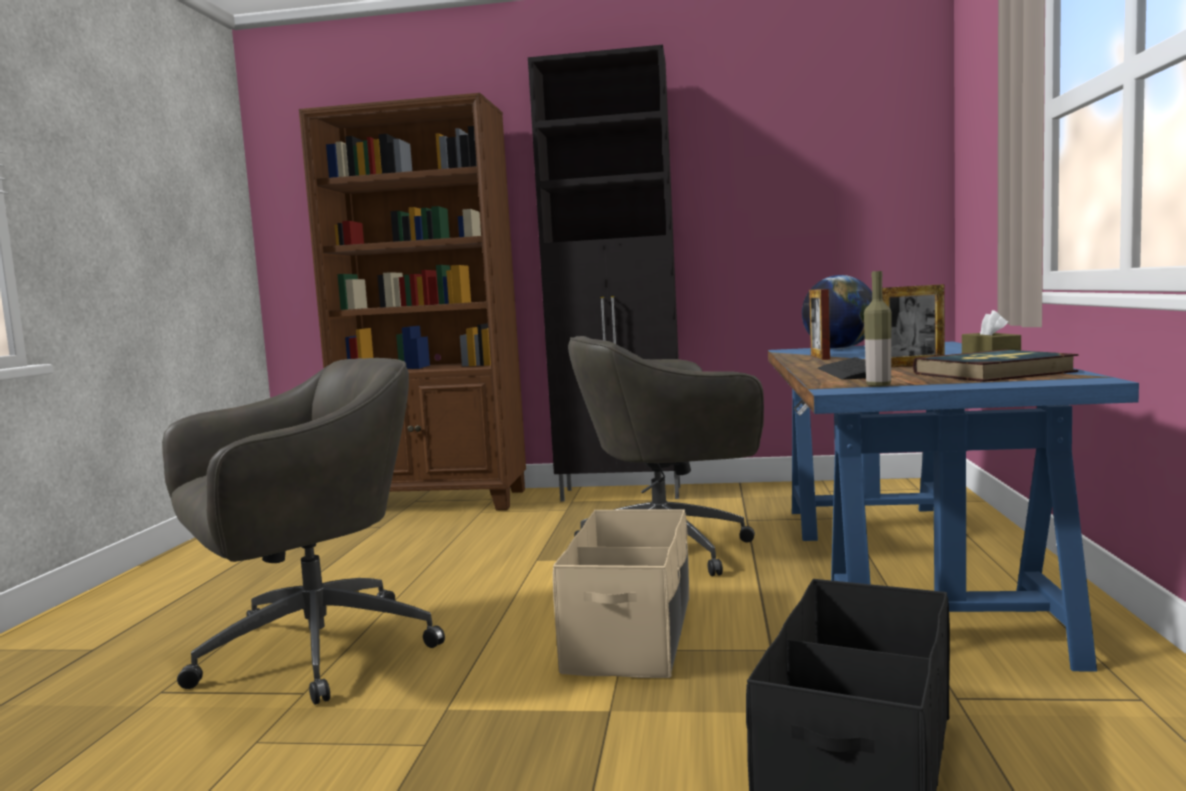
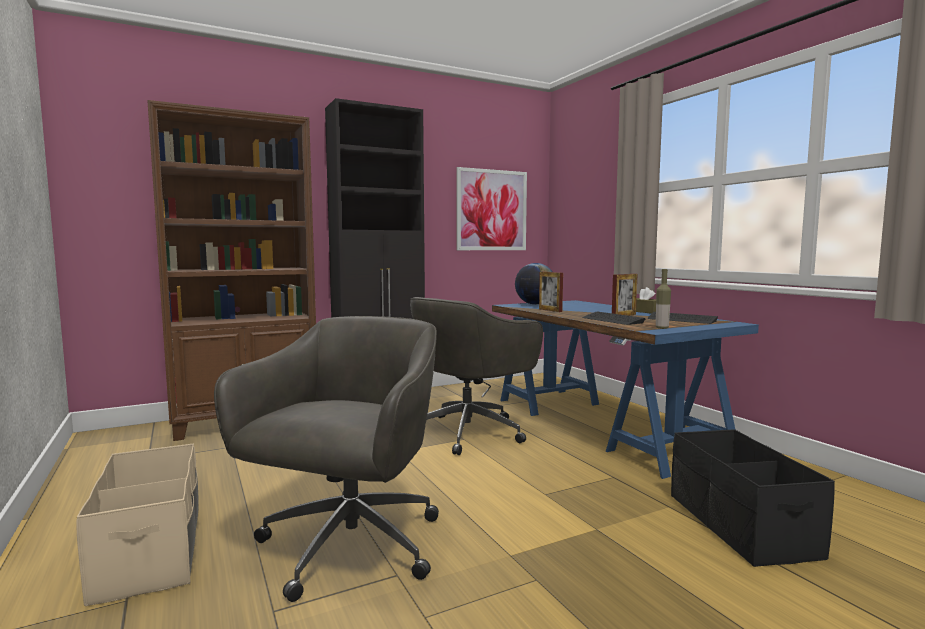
camera: 35 degrees left, 0 degrees up
beige storage box [553,509,690,678] -> beige storage box moved to [76,444,199,606]
book [913,350,1079,382] -> keyboard [648,312,718,324]
none -> picture [456,167,527,250]

